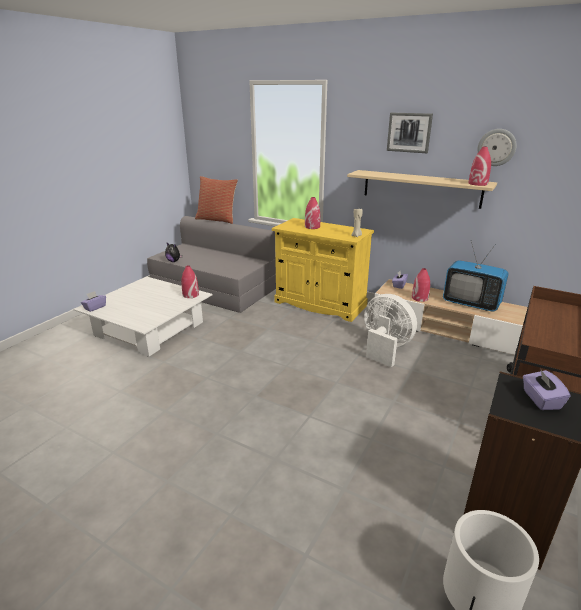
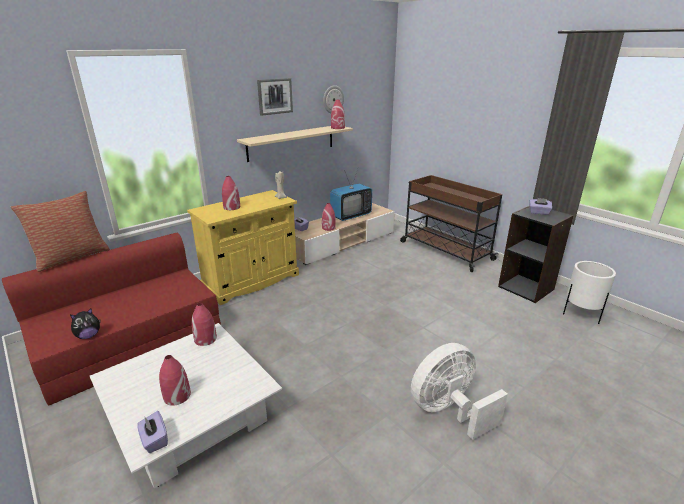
camera: 70 degrees left, 0 degrees up
grey sofa [147,216,276,313] -> red sofa [2,233,221,405]
white fan [364,294,417,367] -> white fan moved to [411,343,508,440]
none -> red vase [159,355,191,406]

